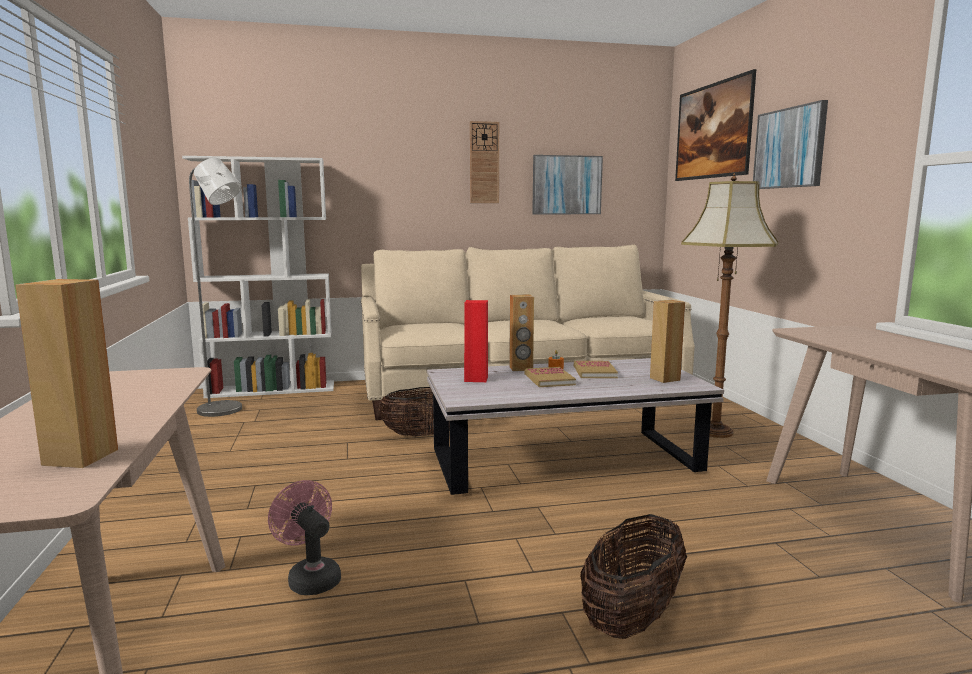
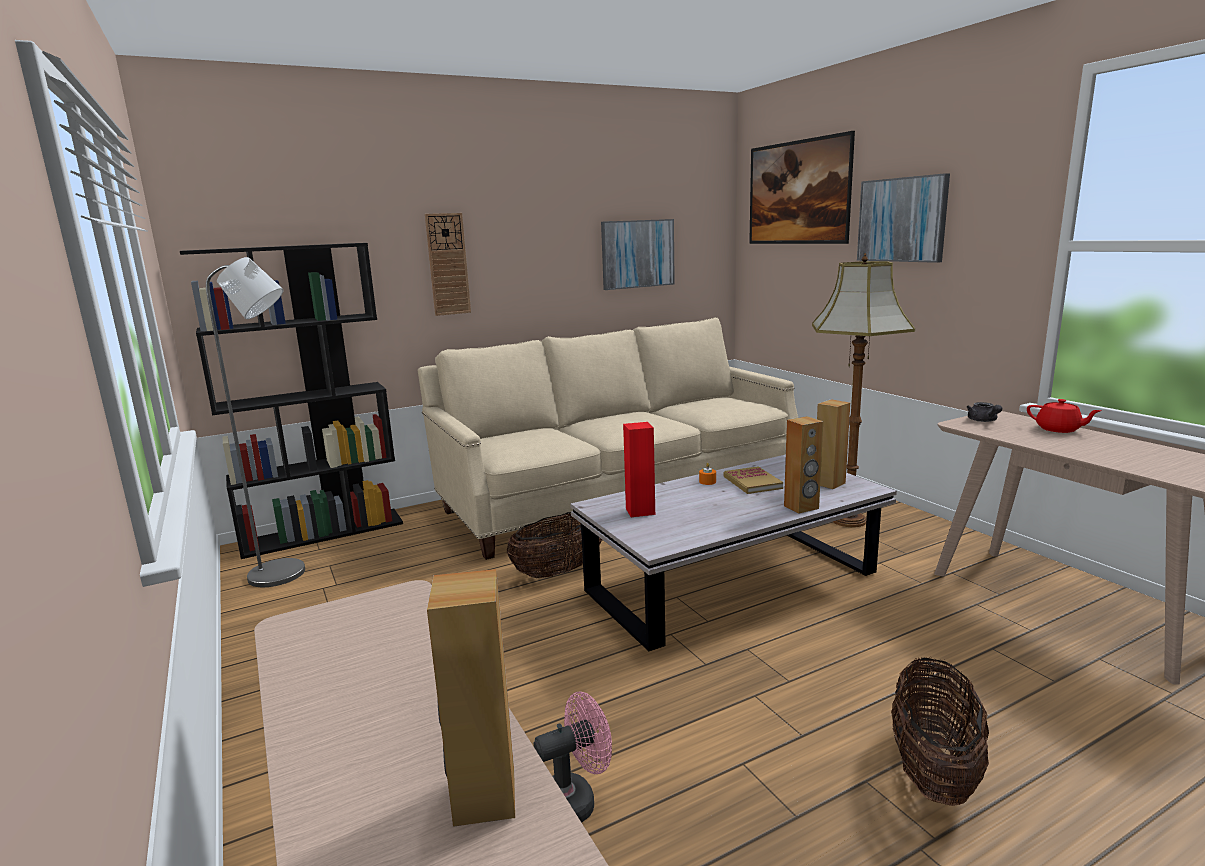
camera: 15 degrees left, 5 degrees up
white bookcase [182,156,334,398] -> black bookcase [180,243,403,559]
pink fan [268,480,341,595] -> pink fan turned 120 degrees clockwise [534,691,612,823]
wall clock [470,121,499,203] -> wall clock moved to [425,213,471,316]
brown speaker [509,294,534,371] -> brown speaker moved to [784,416,823,514]
book [525,367,576,387] -> none
none -> grey teapot [967,402,1002,422]
none -> red teapot [1027,399,1102,433]

